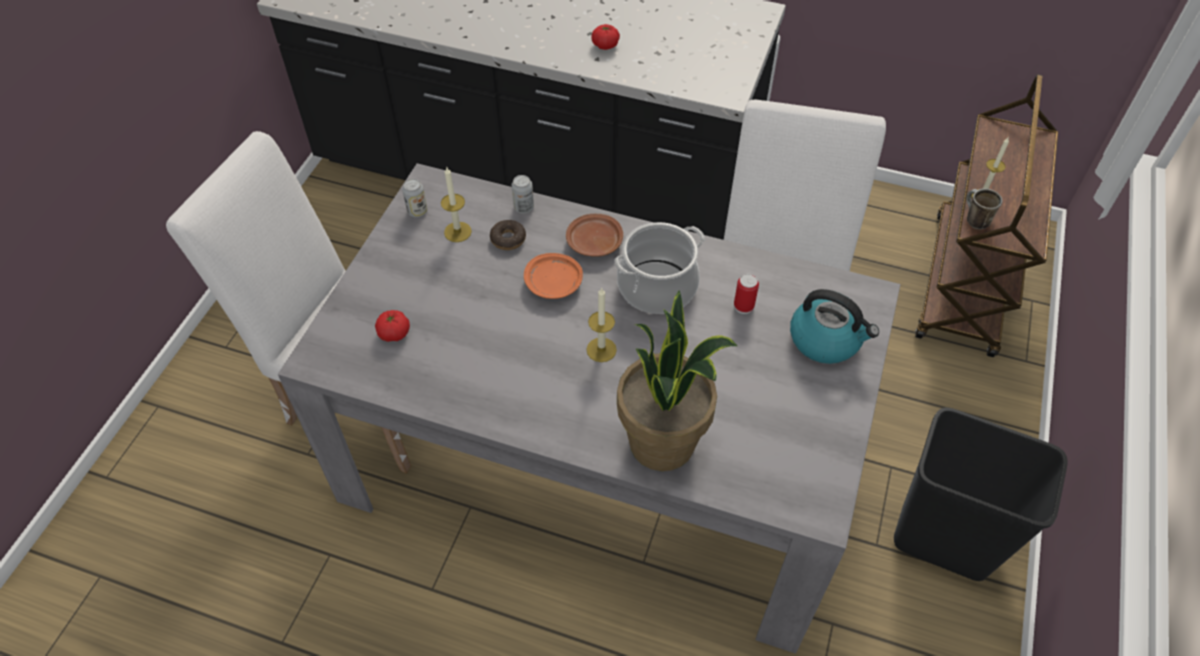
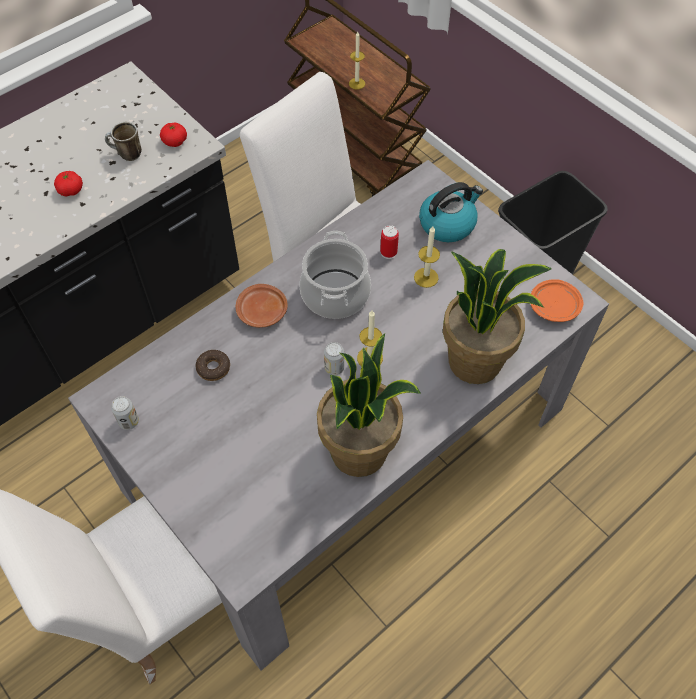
camera: 60 degrees left, 5 degrees up
tomato [375,310,410,342] -> tomato moved to [160,122,187,147]
candle [441,167,472,242] -> candle moved to [414,226,440,288]
can [512,175,534,214] -> can moved to [324,342,344,376]
orange plate [524,253,583,299] -> orange plate moved to [531,279,583,322]
mug [966,188,1002,229] -> mug moved to [105,122,142,161]
none -> potted plant [317,334,421,477]

